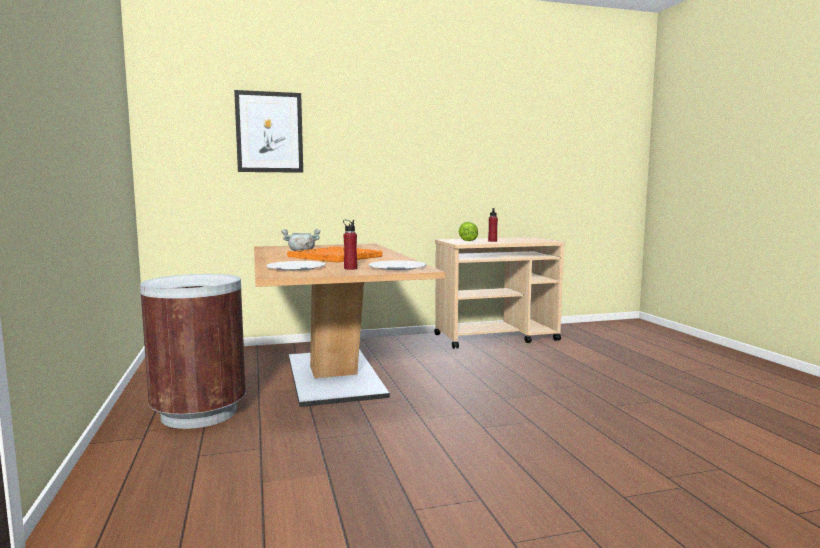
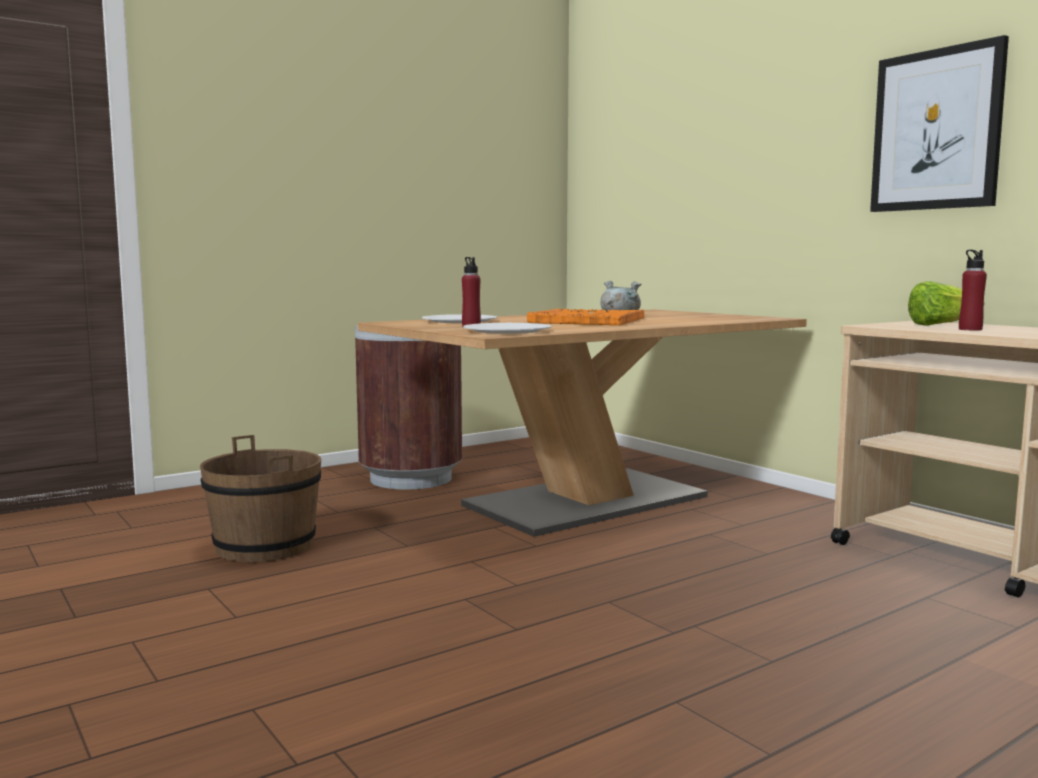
camera: 70 degrees right, 0 degrees up
picture [234,90,303,173] -> picture moved to [870,35,1009,212]
none -> brown bucket [200,435,321,562]

